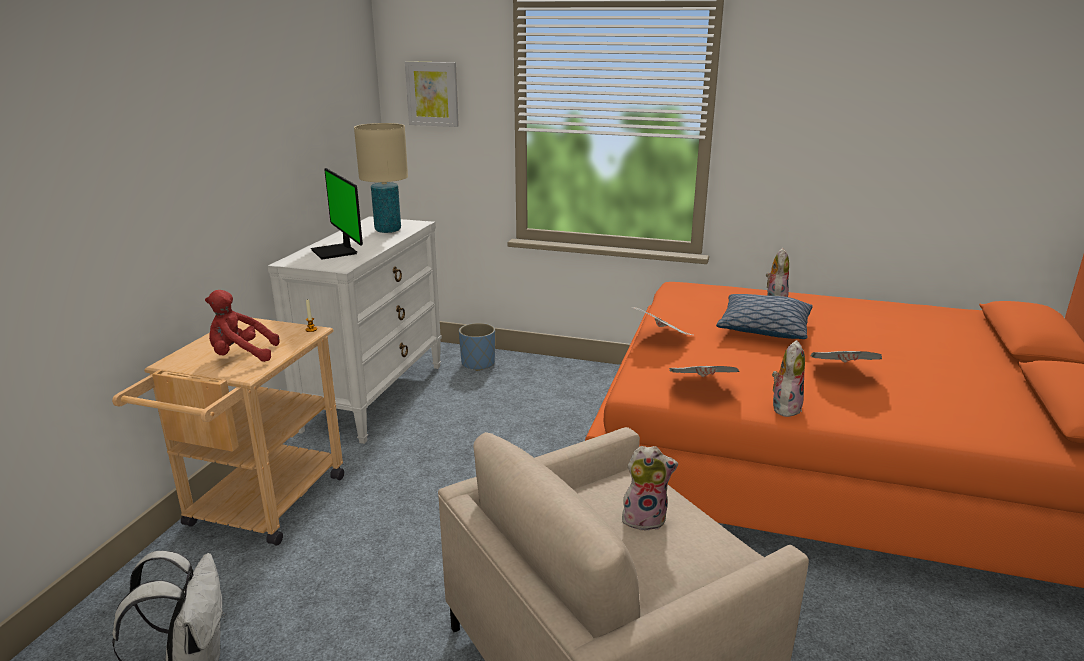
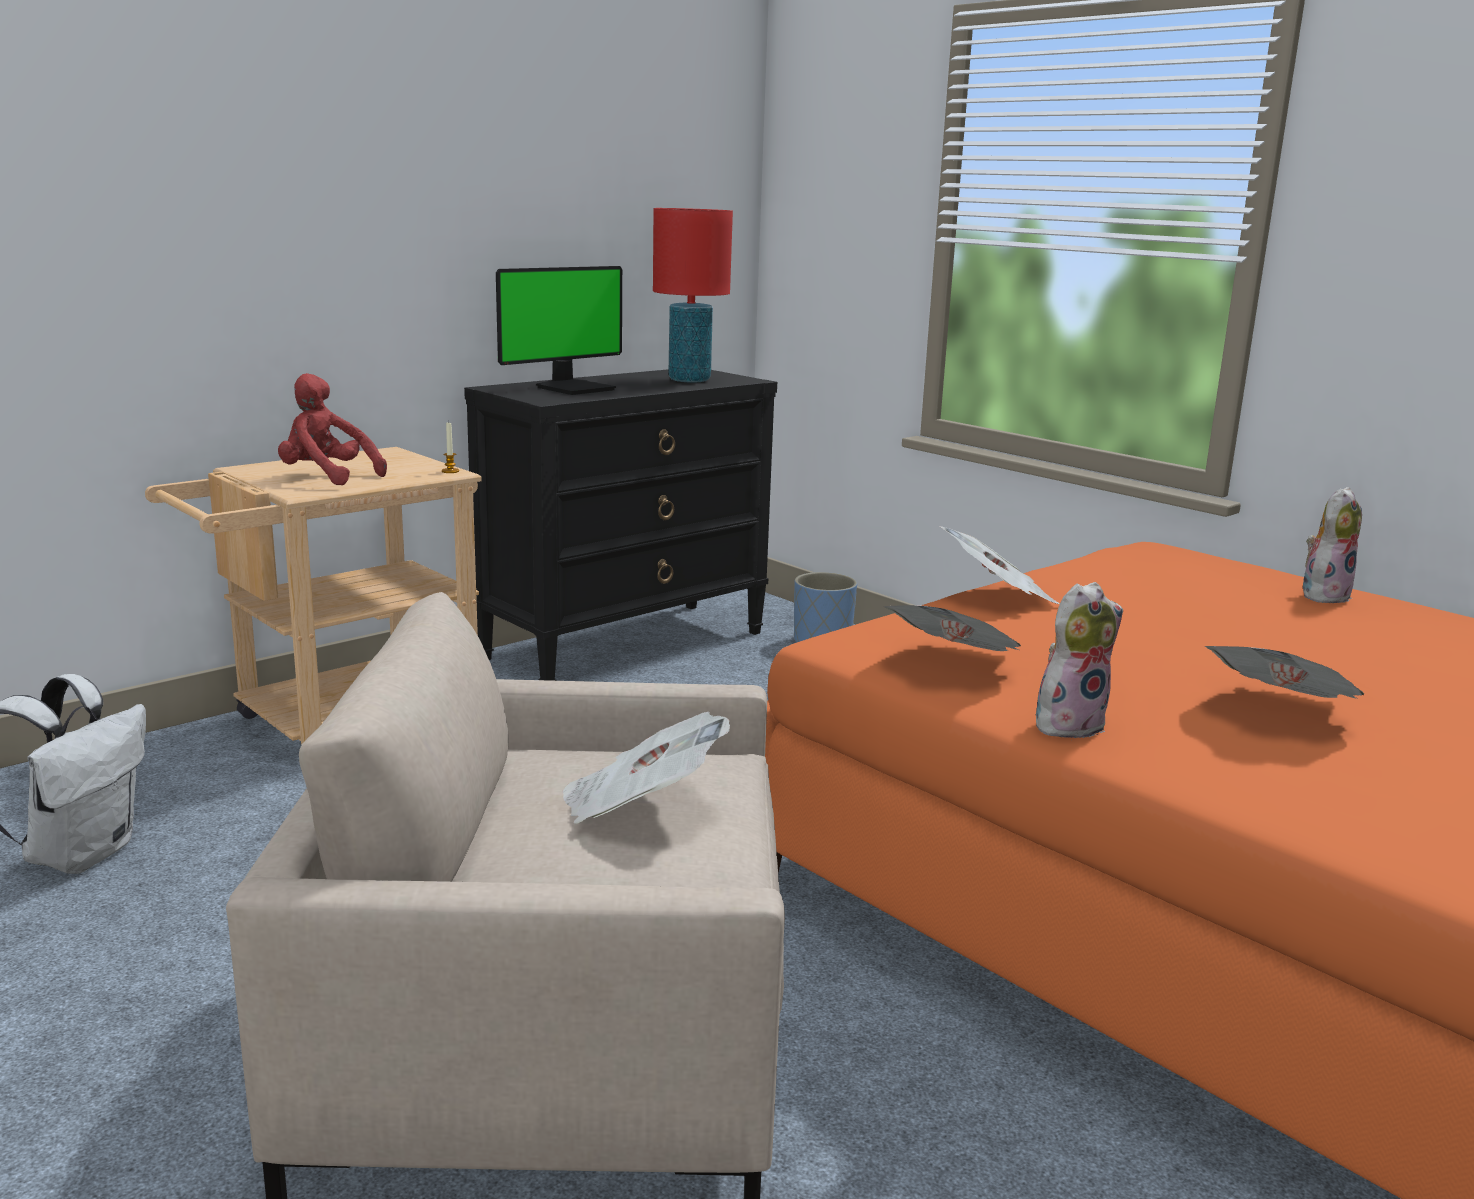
camera: 30 degrees right, 5 degrees down
white dresser [268,216,442,444] -> black dresser [464,369,777,681]
monitor [311,168,363,260] -> monitor turned 135 degrees counterclockwise [496,266,622,395]
beige table lamp [354,123,408,233] -> red table lamp [653,208,733,383]
picture [405,61,459,127] -> none
plush toy [622,446,678,531] -> newspaper [562,712,730,824]
pillow [716,294,813,339] -> none

